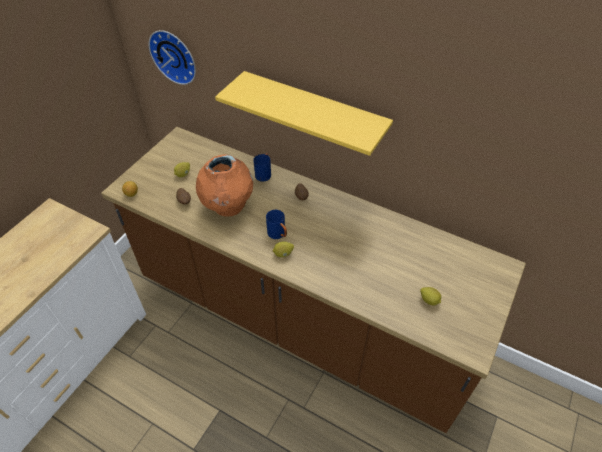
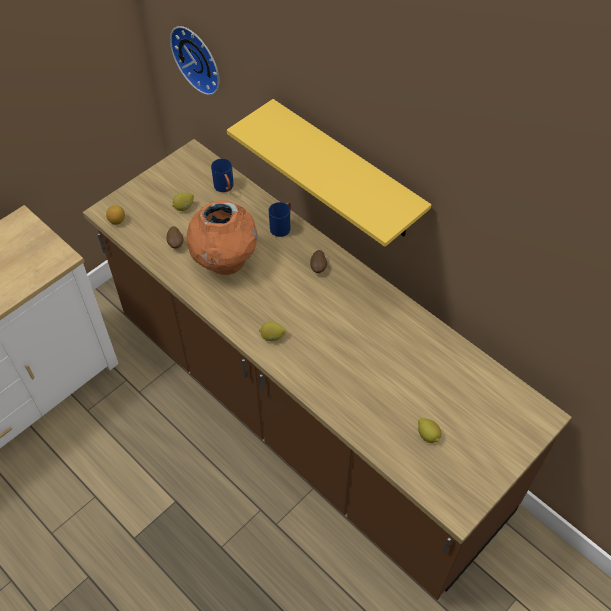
camera: 15 degrees right, 5 degrees up
blue mug [266,210,287,239] -> blue mug moved to [211,159,234,192]

